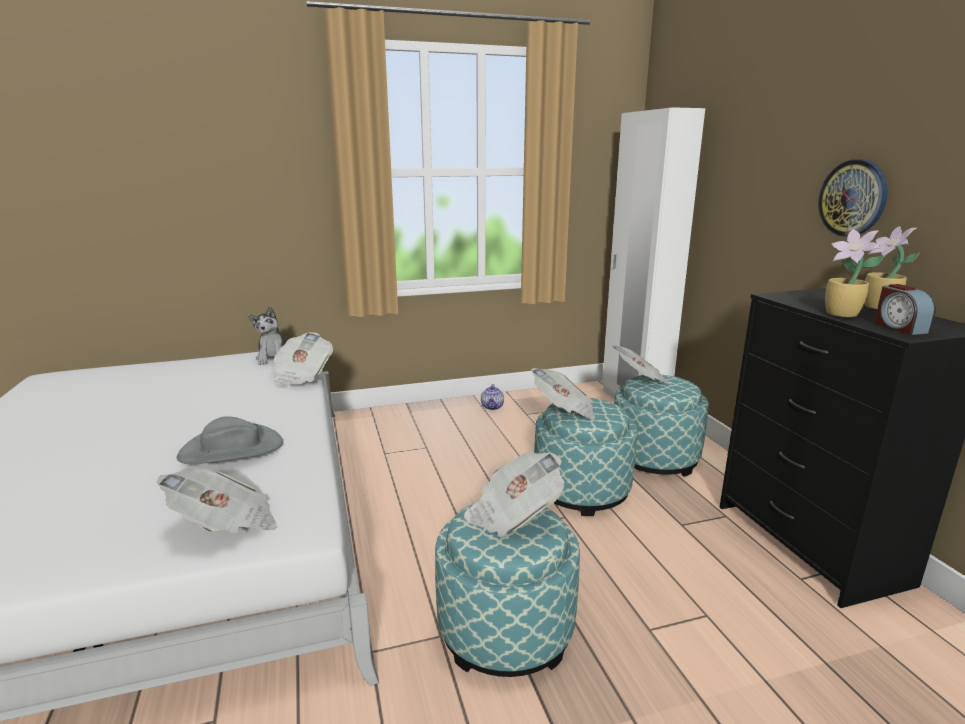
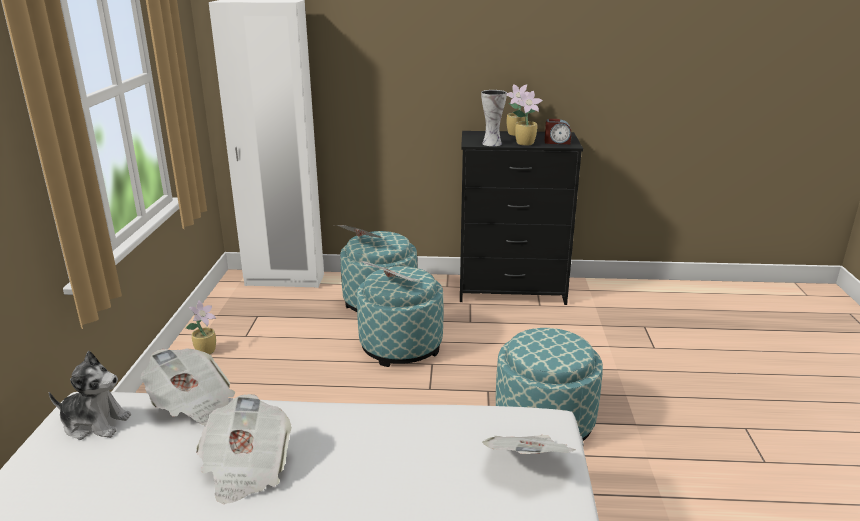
camera: 70 degrees left, 5 degrees up
grey hat [176,417,283,464] -> none
newspaper [464,452,564,537] -> newspaper moved to [196,394,292,504]
teapot [481,384,504,410] -> potted plant [186,300,216,355]
wall clock [818,159,888,237] -> none
none -> vase [481,90,507,146]

